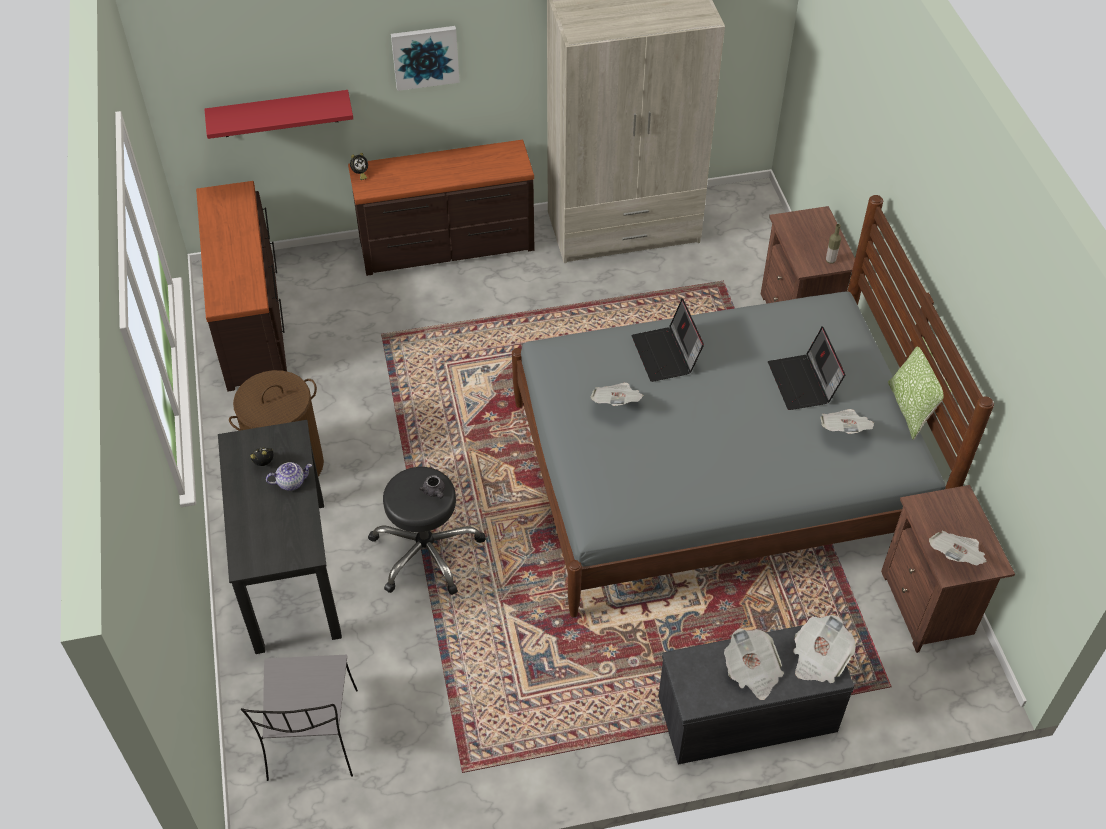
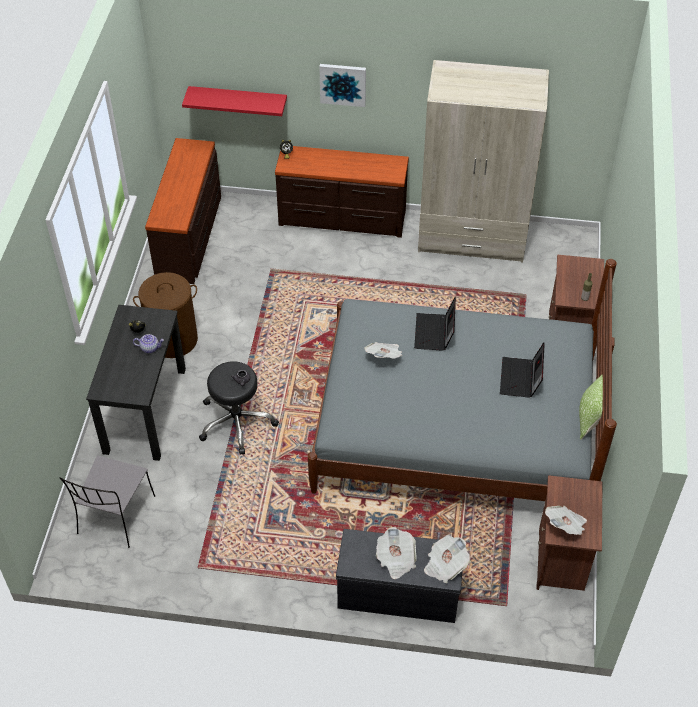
camera: 20 degrees right, 0 degrees up
newspaper [820,409,874,434] -> none

